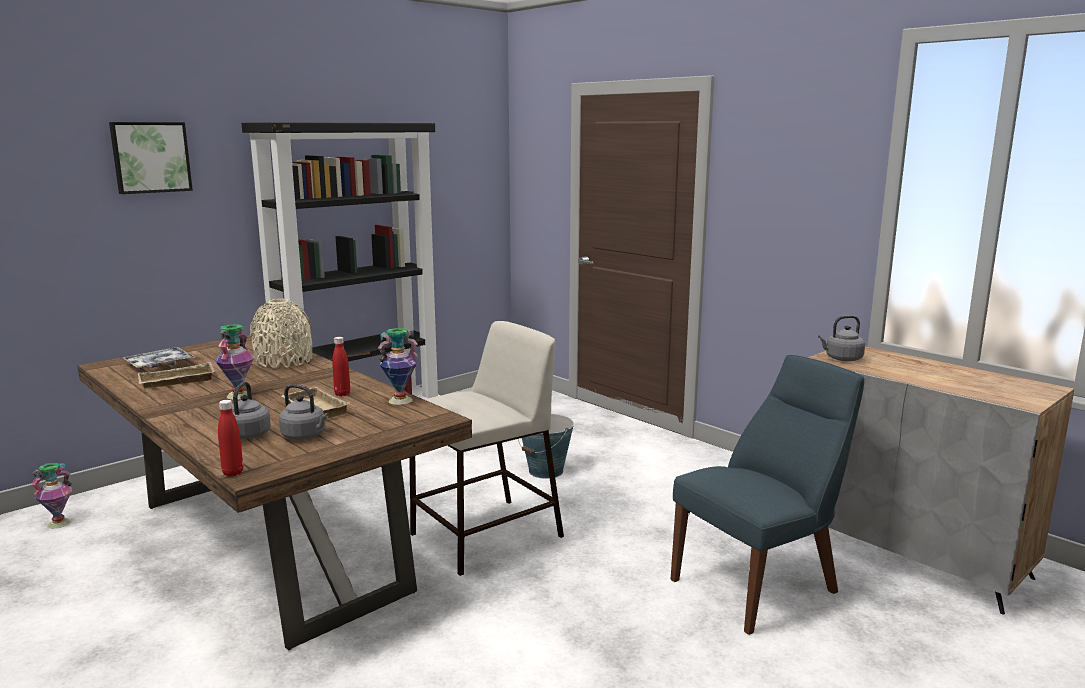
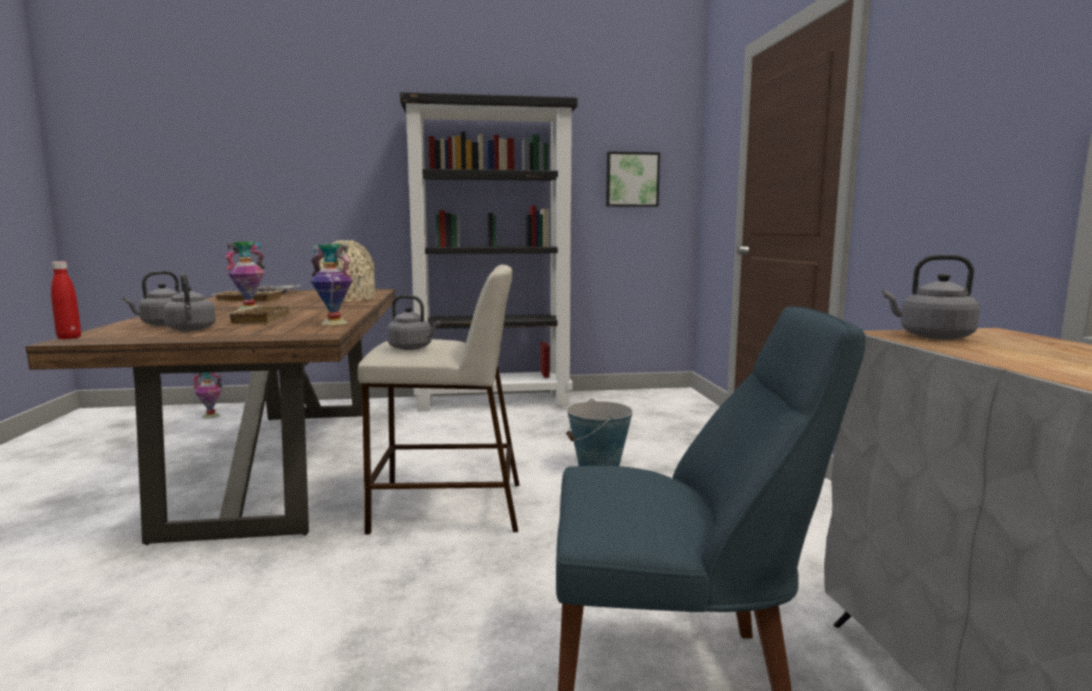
camera: 35 degrees right, 5 degrees down
picture [109,122,193,194] -> picture moved to [606,152,660,207]
red bottle [332,337,350,396] -> none
none -> grey kettle [387,295,440,350]

